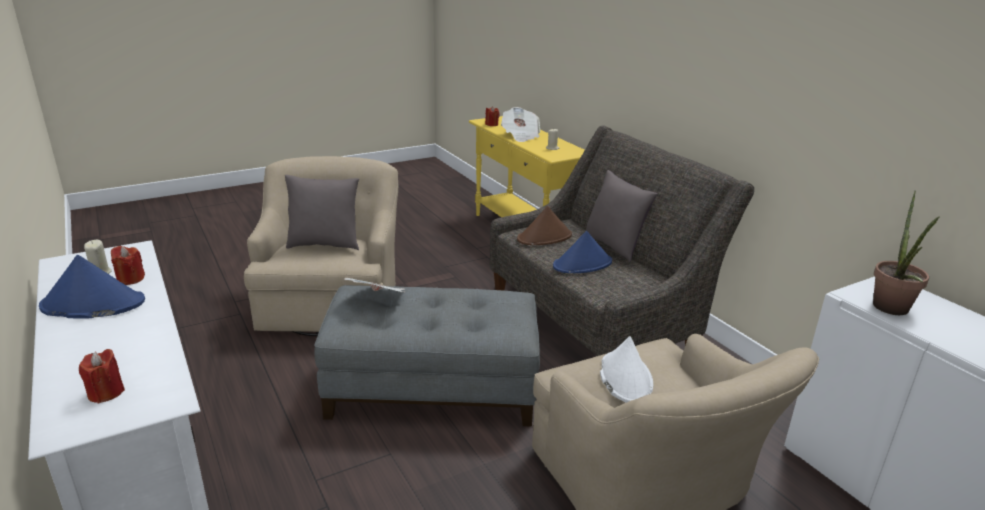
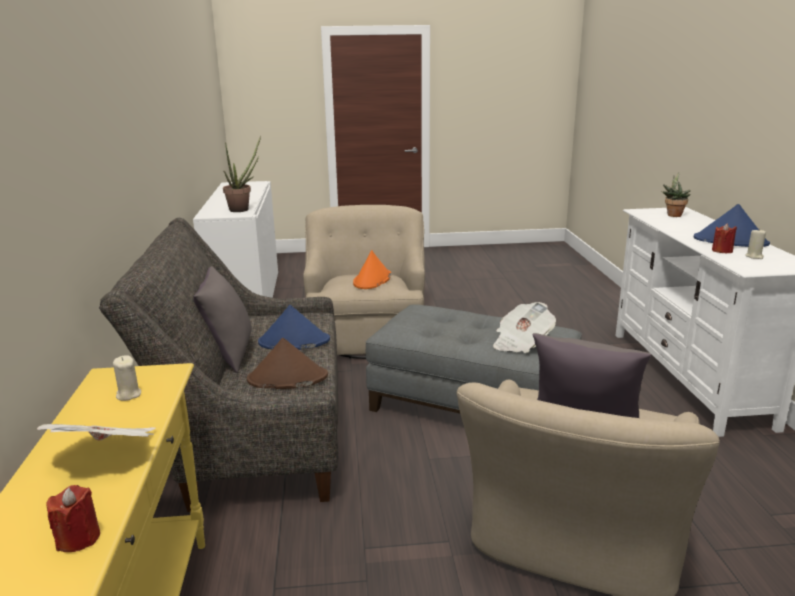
camera: 155 degrees left, 5 degrees down
red candle [79,349,125,404] -> potted plant [661,173,691,217]
white hat [600,336,653,403] -> orange hat [353,250,391,289]

